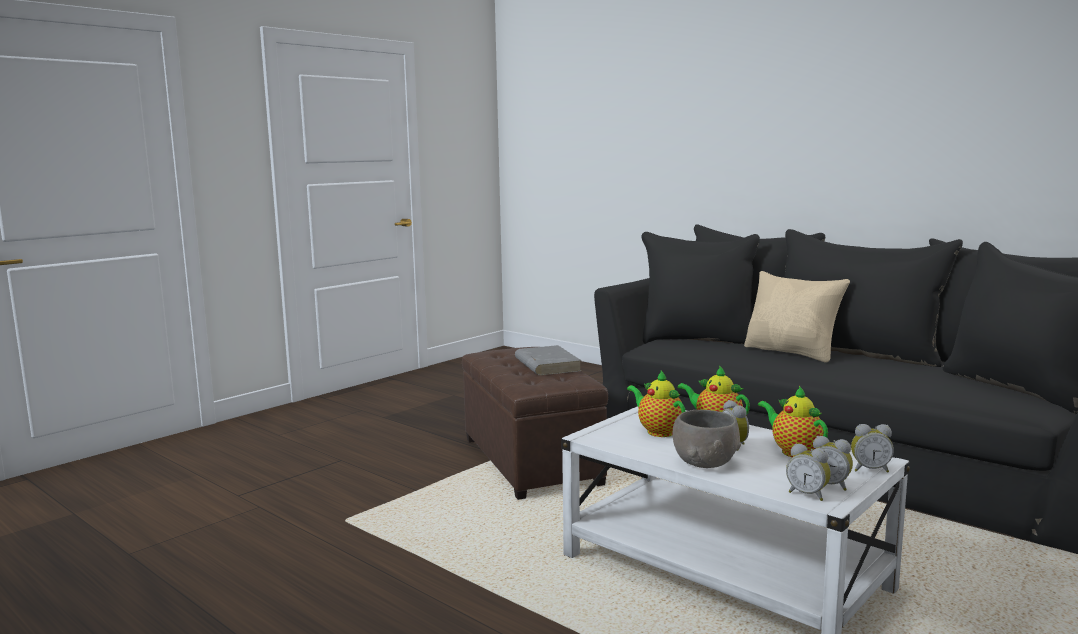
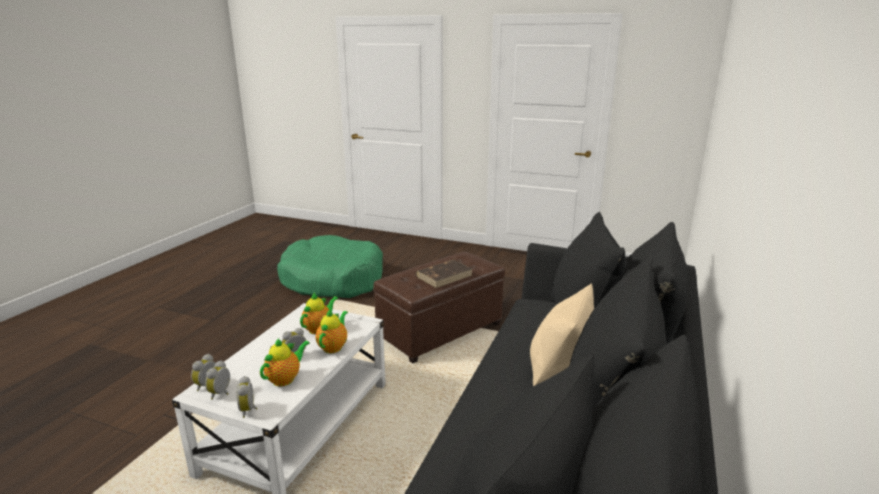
camera: 70 degrees right, 10 degrees up
grey book [515,345,582,376] -> brown book [416,260,473,288]
grey bowl [673,410,741,468] -> none
none -> green dog bed [277,235,383,298]

